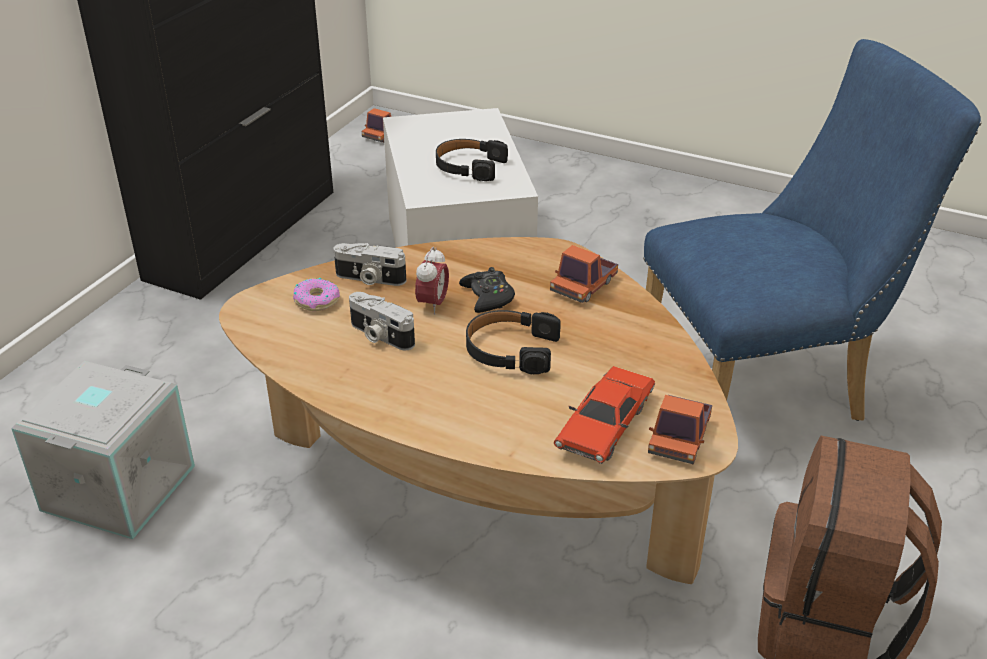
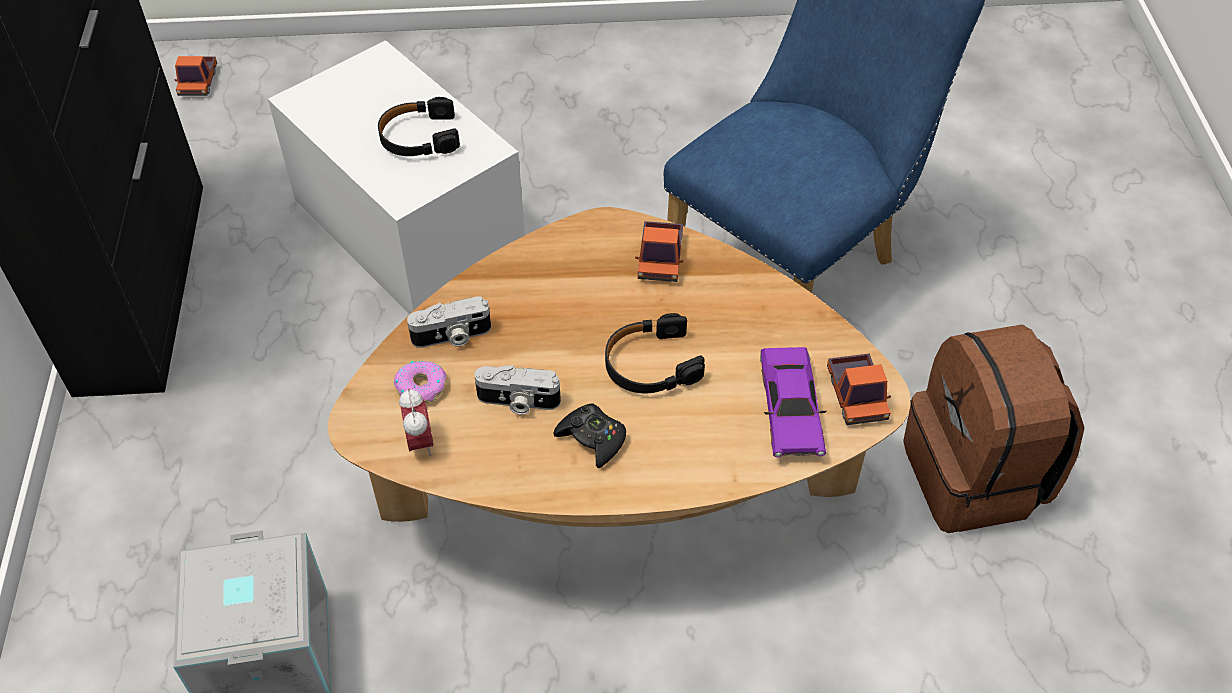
camera: 30 degrees left, 15 degrees up
alarm clock [415,247,449,315] -> alarm clock moved to [399,388,434,456]
black game controller [459,267,515,313] -> black game controller moved to [554,403,626,468]
red toy car [554,366,655,464] -> purple toy car [760,347,827,457]

